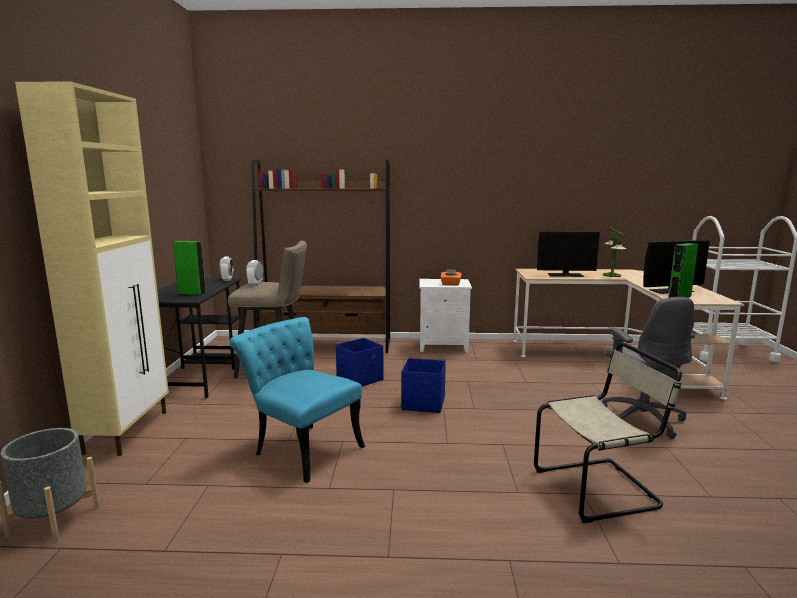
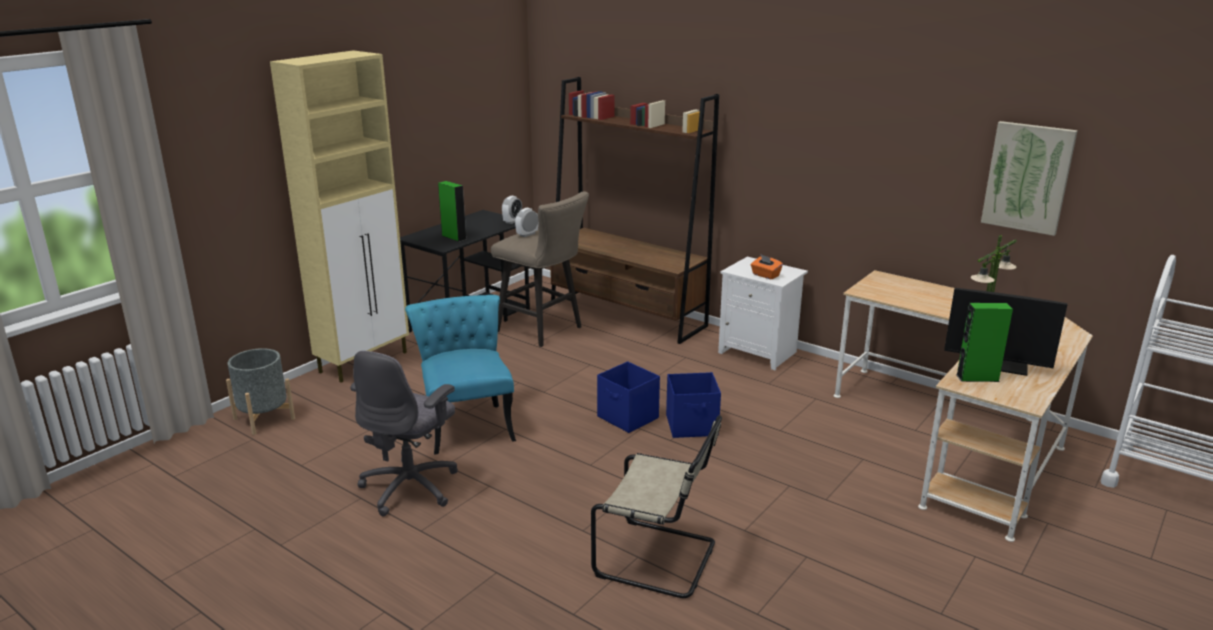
camera: 35 degrees right, 10 degrees up
blue storage box [336,338,384,386] -> blue storage box moved to [666,372,721,438]
monitor [537,231,600,277] -> none
grey office chair [602,297,695,439] -> grey office chair moved to [350,351,458,517]
none -> picture [981,121,1078,236]

